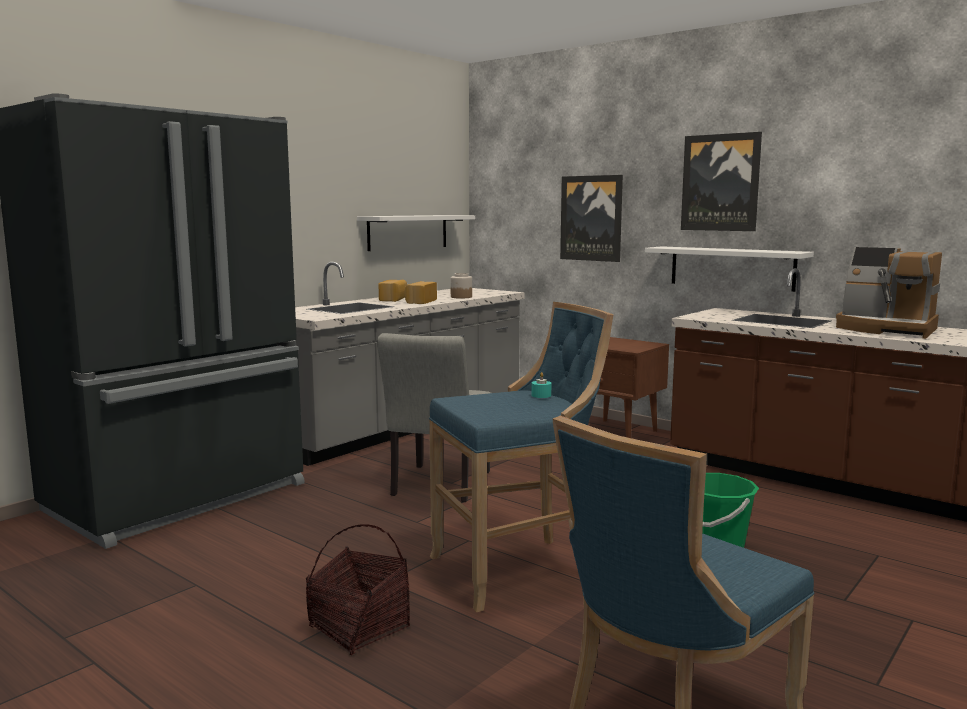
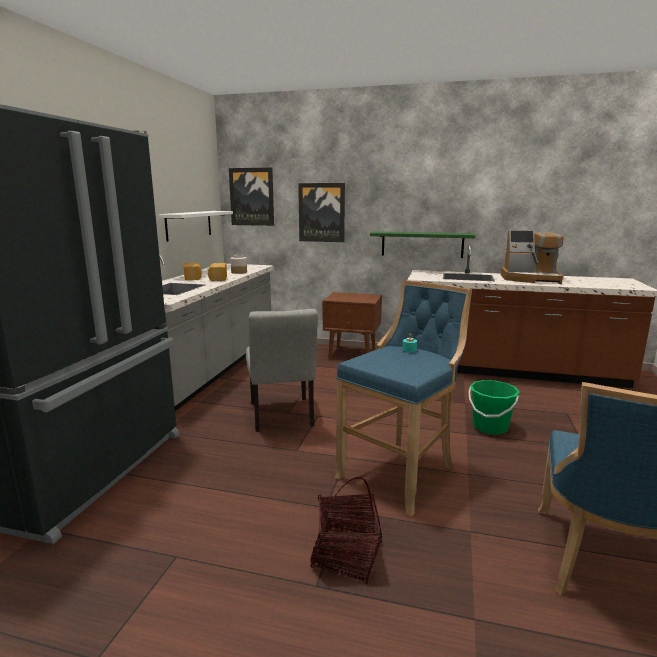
camera: 25 degrees left, 5 degrees up
white shelf [645,246,814,292] -> green shelf [370,231,475,258]
picture [681,132,762,231] -> picture moved to [229,168,274,226]

